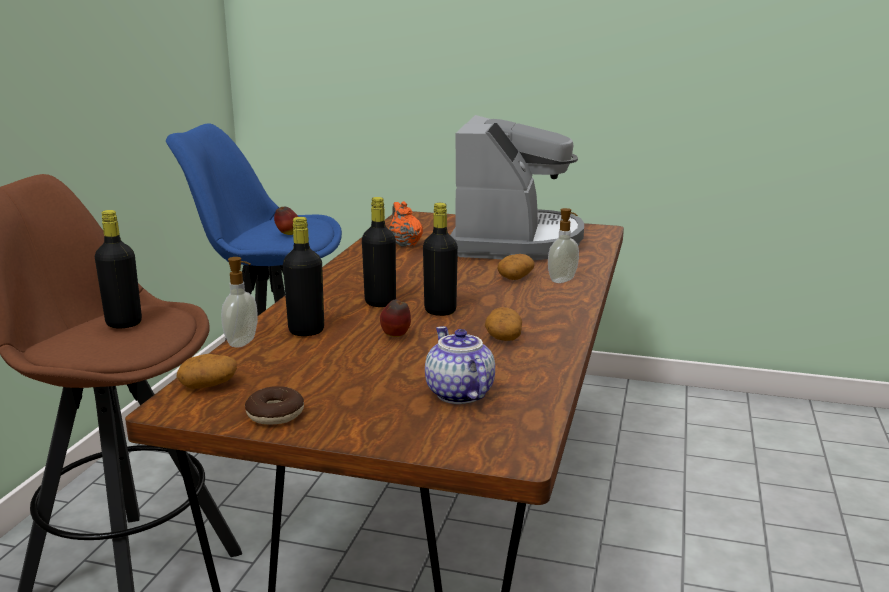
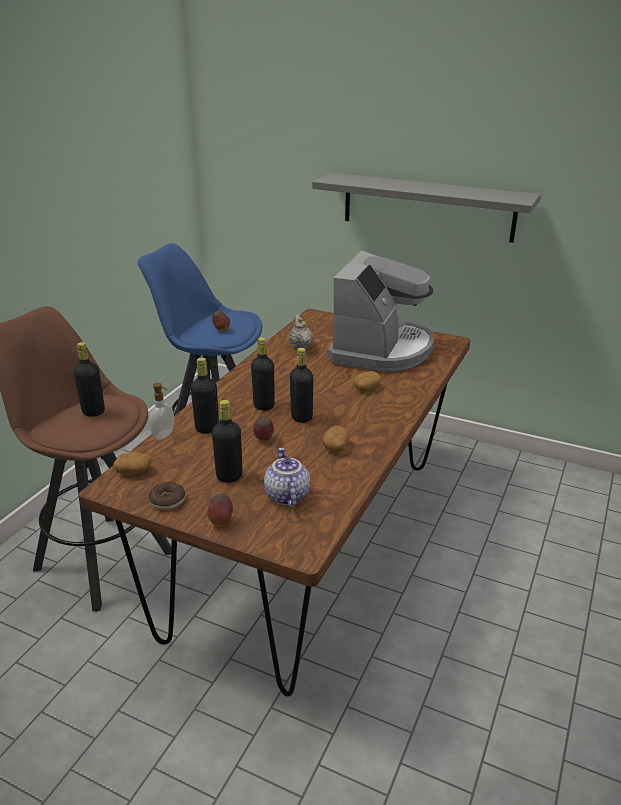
camera: 10 degrees right, 10 degrees up
orange teapot [389,201,423,247] -> beige teapot [289,314,314,349]
soap dispenser [548,208,579,283] -> none
none -> apple [207,494,233,527]
none -> black bottle [212,400,243,483]
none -> grey shelf [312,173,541,243]

